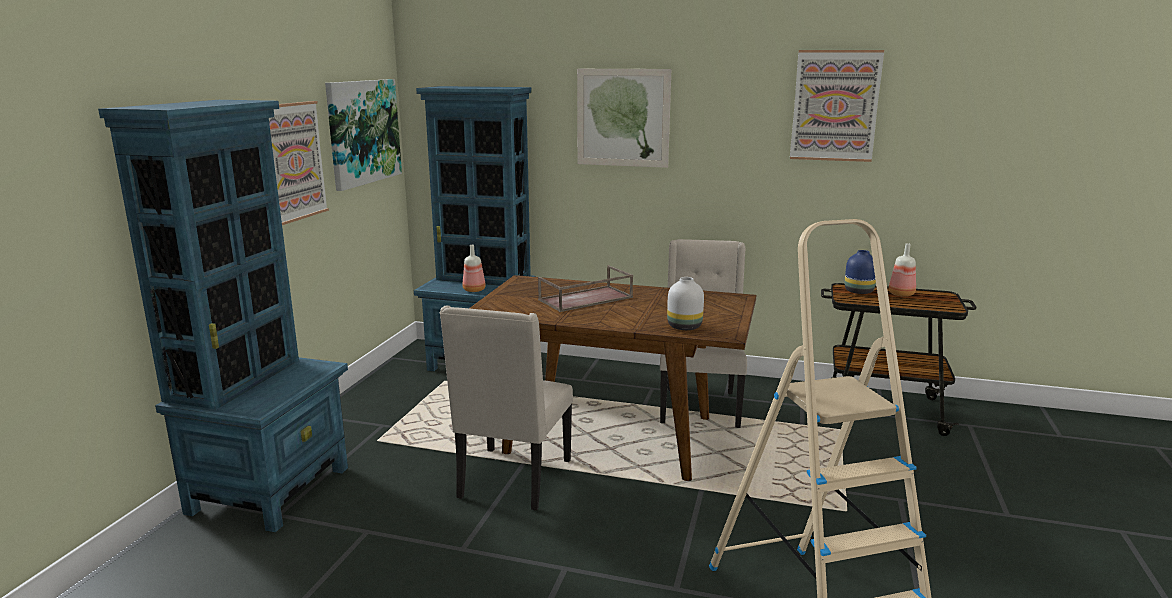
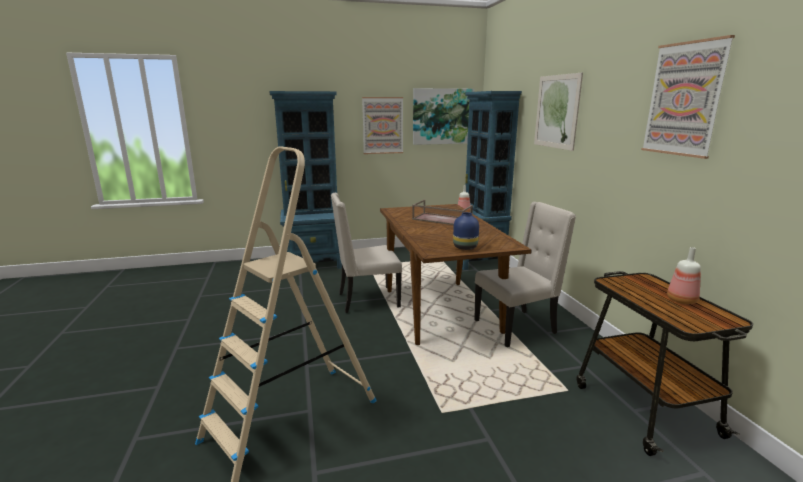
camera: 60 degrees right, 0 degrees up
white vase [667,277,704,330] -> none
blue vase [845,250,876,294] -> blue vase moved to [453,212,479,250]

